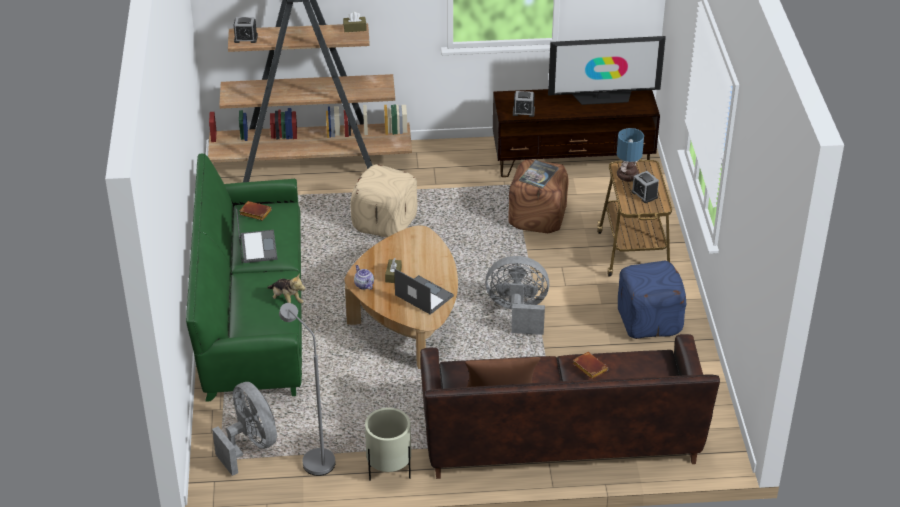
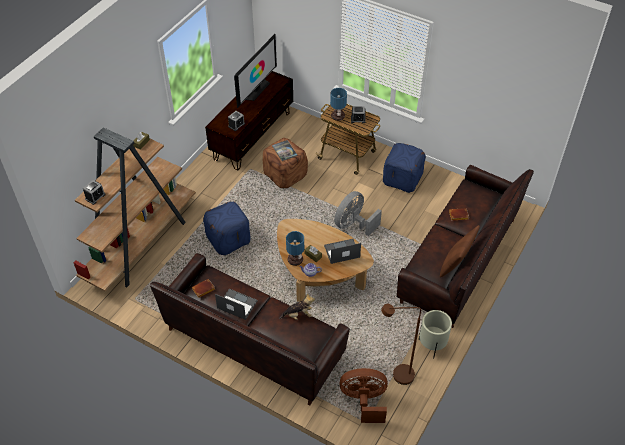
camera: 55 degrees left, 10 degrees up
green sofa [186,154,302,402] -> brown sofa [150,253,350,406]
grey fan [212,382,277,476] -> brown fan [339,368,388,423]
grey floor lamp [279,303,335,476] -> brown floor lamp [381,304,421,385]
beige ottoman [350,164,418,238] -> blue ottoman [203,202,251,255]
none -> table lamp [286,231,304,266]

